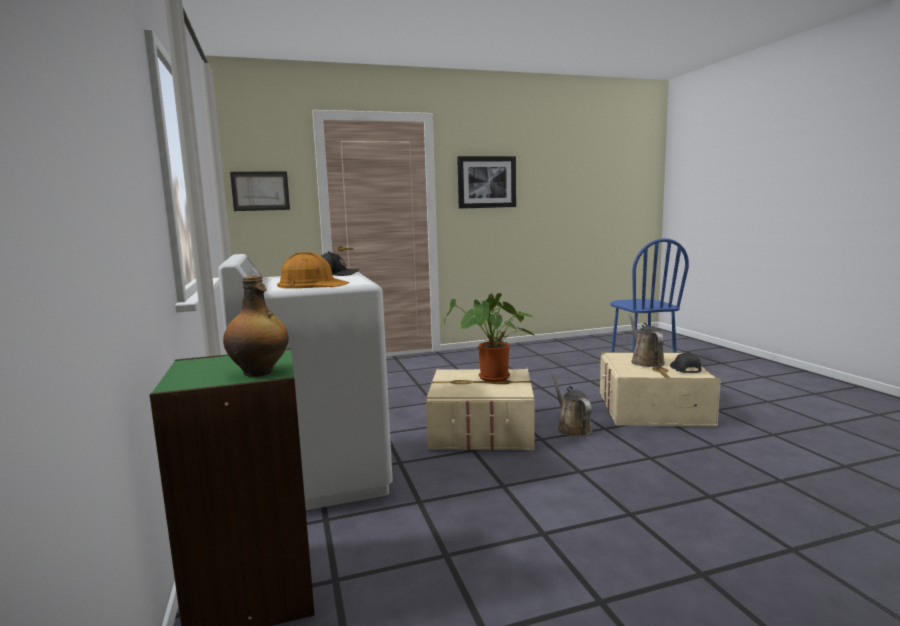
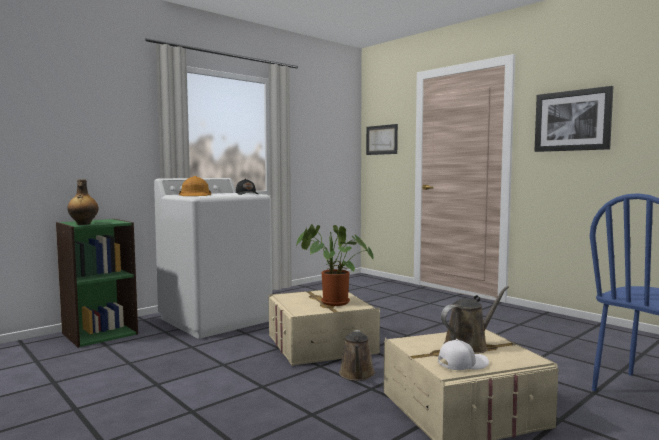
camera: 65 degrees right, 5 degrees down
brown watering can [551,373,592,437] -> brown watering can turned 135 degrees clockwise [339,330,375,381]
black cap [670,352,701,373] -> white cap [438,339,489,370]

